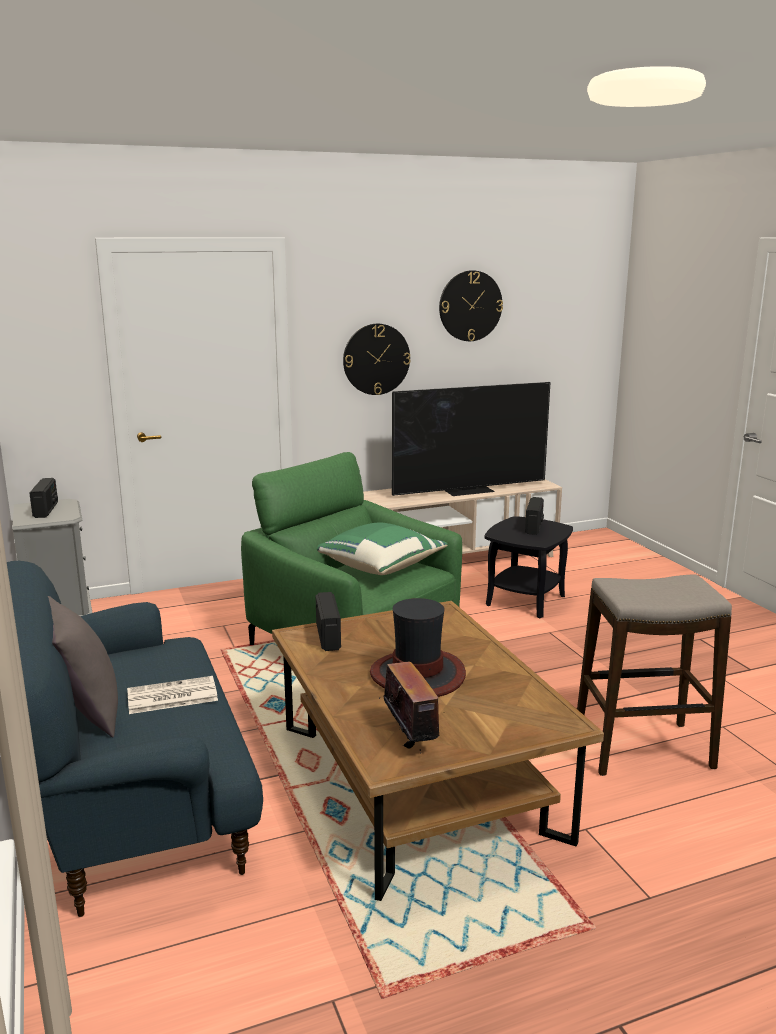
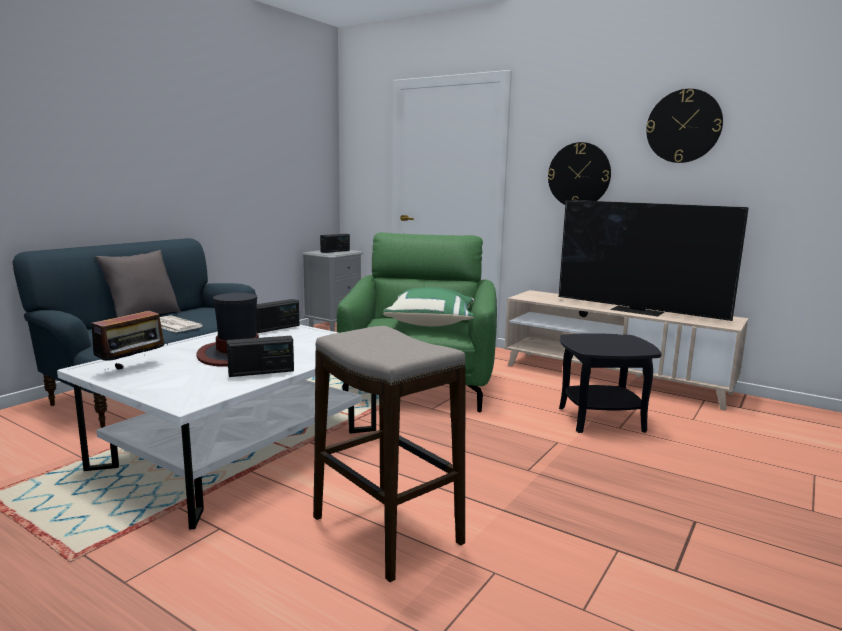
camera: 55 degrees right, 5 degrees down
brown coffee table [272,601,604,901] -> white coffee table [57,324,376,529]
radio [525,497,544,535] -> radio moved to [227,336,294,377]

